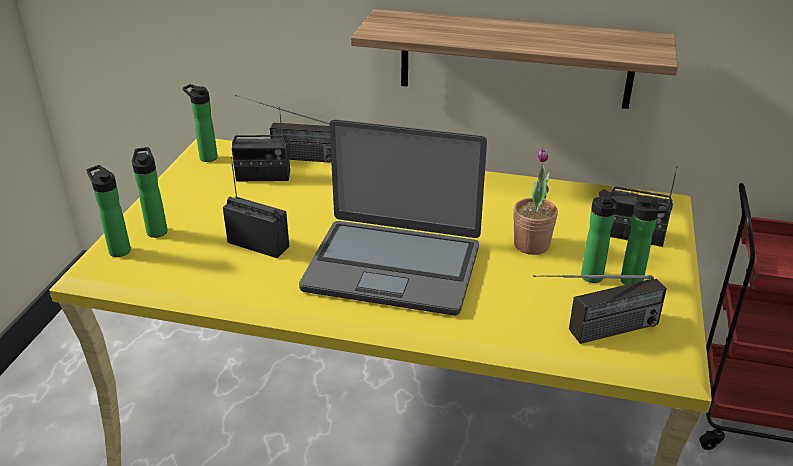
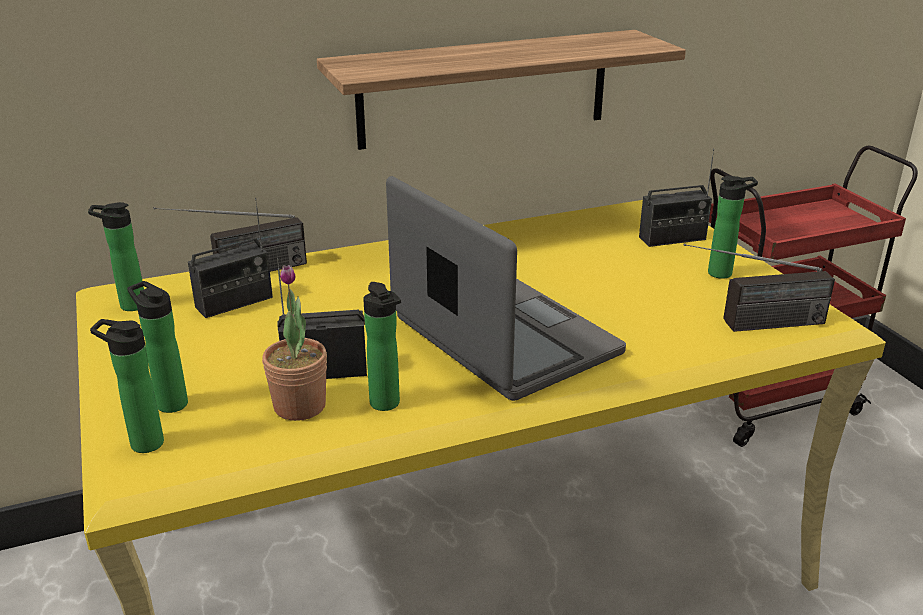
camera: 35 degrees left, 5 degrees down
laptop [299,119,487,315] -> laptop turned 105 degrees counterclockwise [386,176,626,401]
potted plant [513,148,558,255] -> potted plant moved to [262,265,327,421]
radio [533,275,667,344] -> radio turned 45 degrees clockwise [684,244,835,332]
bottle [581,189,617,283] -> bottle moved to [363,282,401,411]

